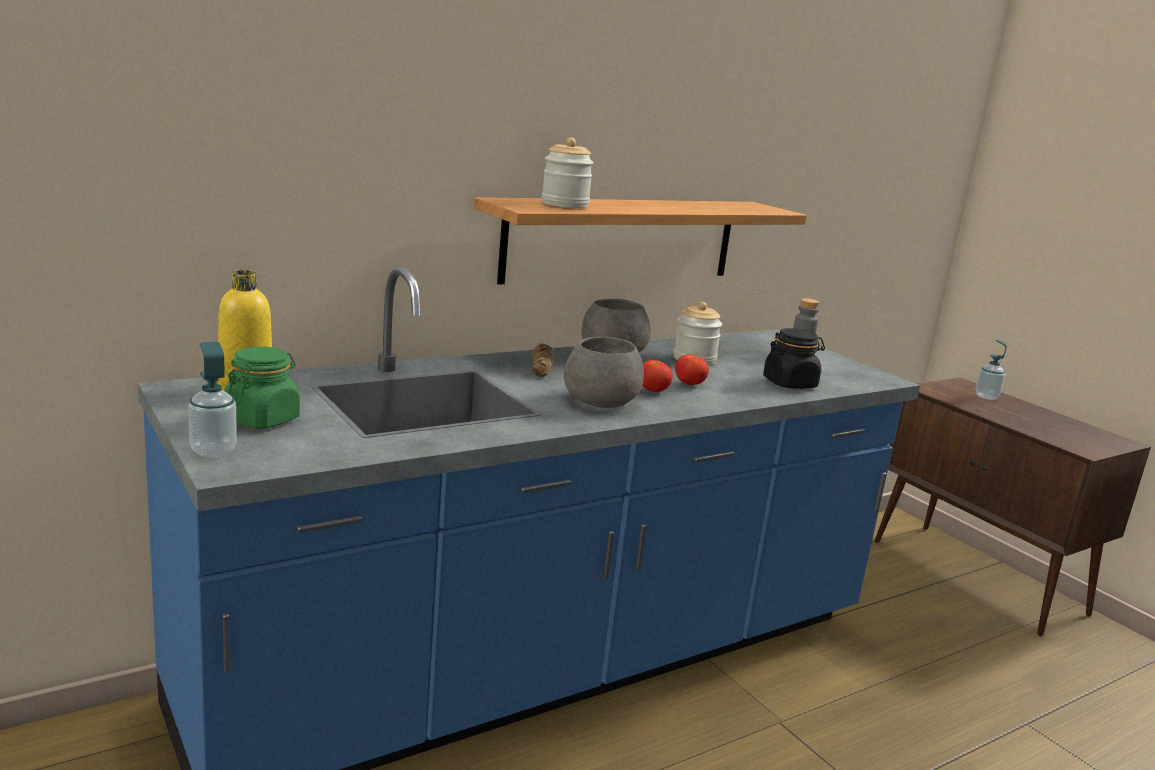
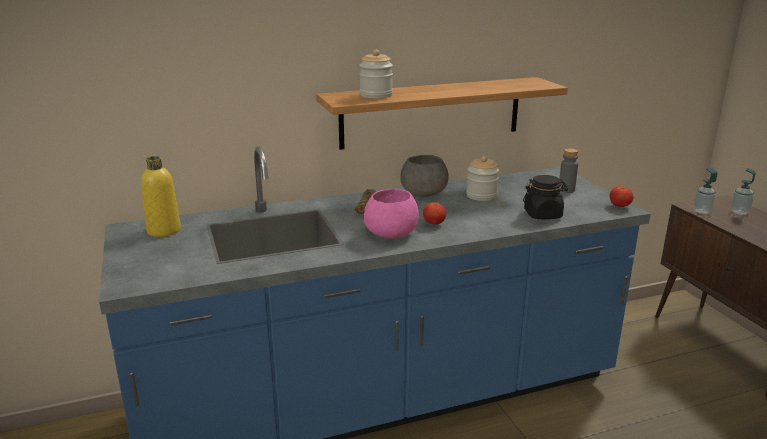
camera: 15 degrees right, 5 degrees up
soap dispenser [188,342,237,457] -> soap dispenser moved to [693,168,717,214]
green jar [224,347,300,429] -> none
grey bowl [564,337,644,408] -> pink bowl [364,189,419,239]
tomato [675,354,709,385] -> tomato moved to [610,186,634,207]

